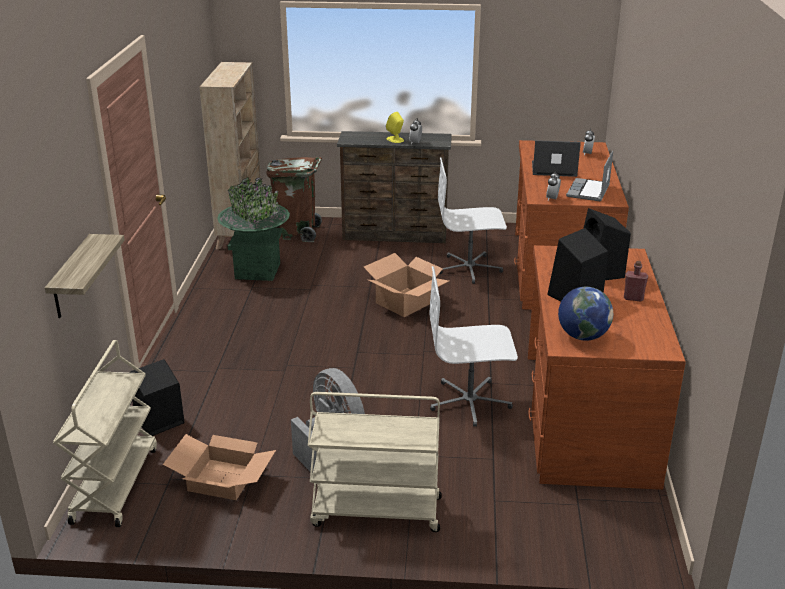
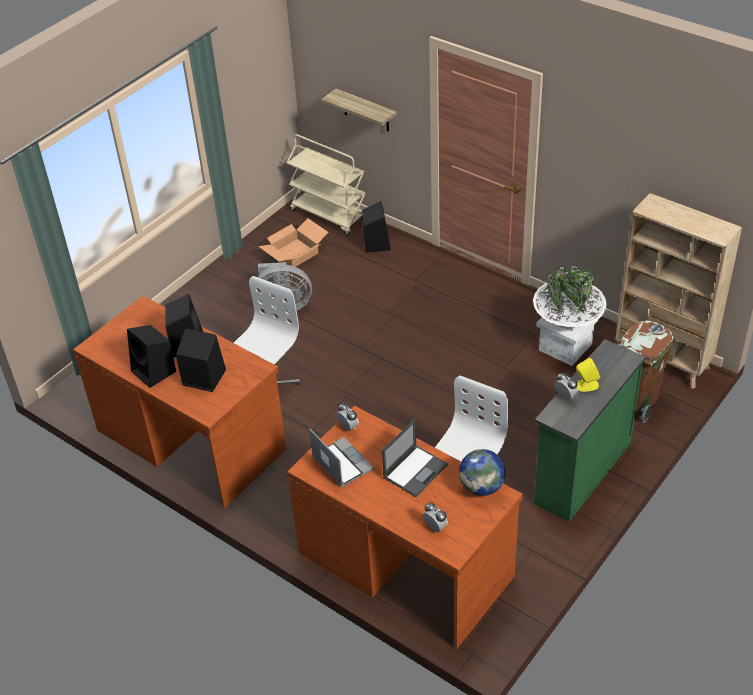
camera: 125 degrees right, 15 degrees up
green planter [217,177,290,281] -> white planter [533,265,607,366]
beige cart [308,392,442,532] -> none
brown dresser [337,131,452,243] -> green dresser [534,339,646,522]
cardboard box [364,253,449,317] -> none
globe [558,287,613,341] -> globe moved to [459,449,506,496]
red bottle [624,261,648,302] -> black speaker [127,325,176,388]

